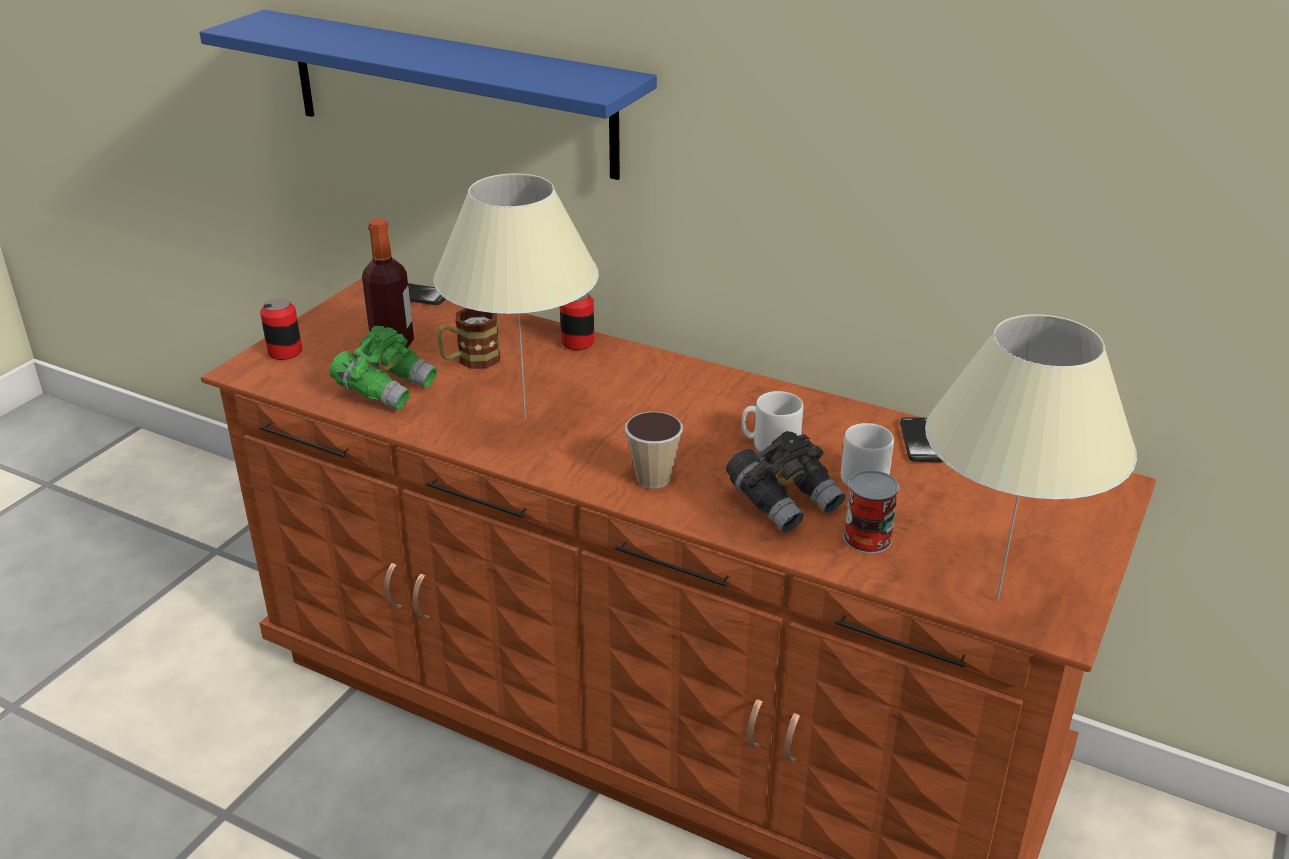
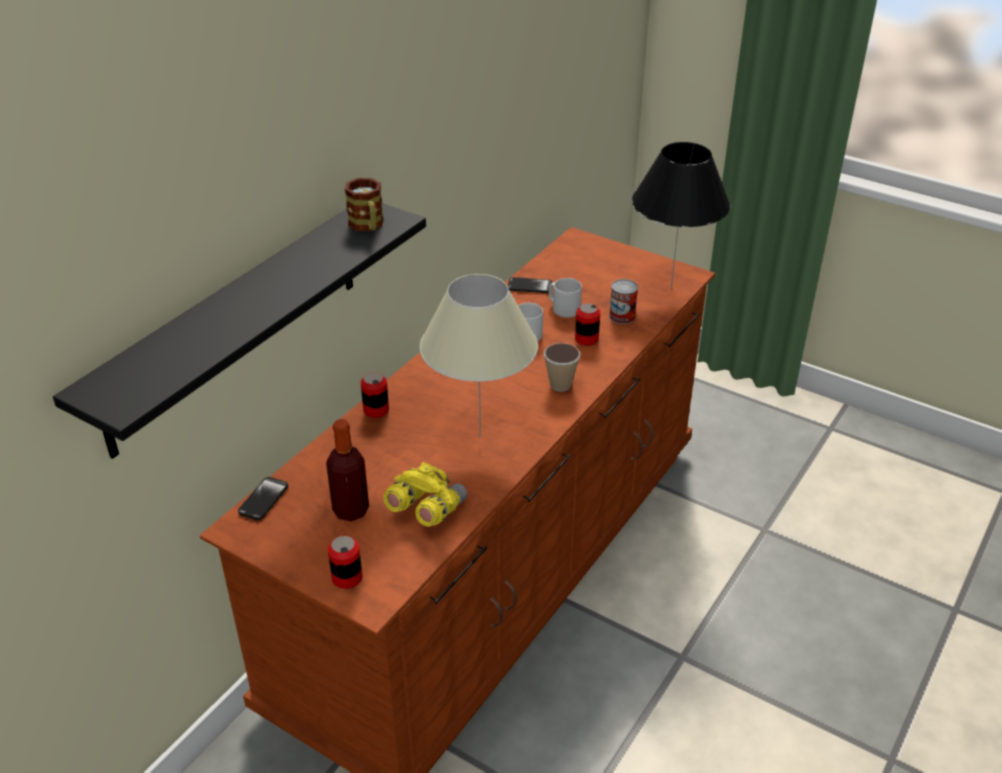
camera: 85 degrees left, 5 degrees up
blue shelf [199,10,657,180] -> black shelf [53,203,426,459]
green binoculars [330,326,437,411] -> yellow binoculars [383,462,467,527]
mug [437,308,500,369] -> mug moved to [345,178,384,231]
grey binoculars [726,431,846,533] -> can [575,303,600,346]
beige table lamp [925,314,1137,600] -> black table lamp [632,142,730,288]

